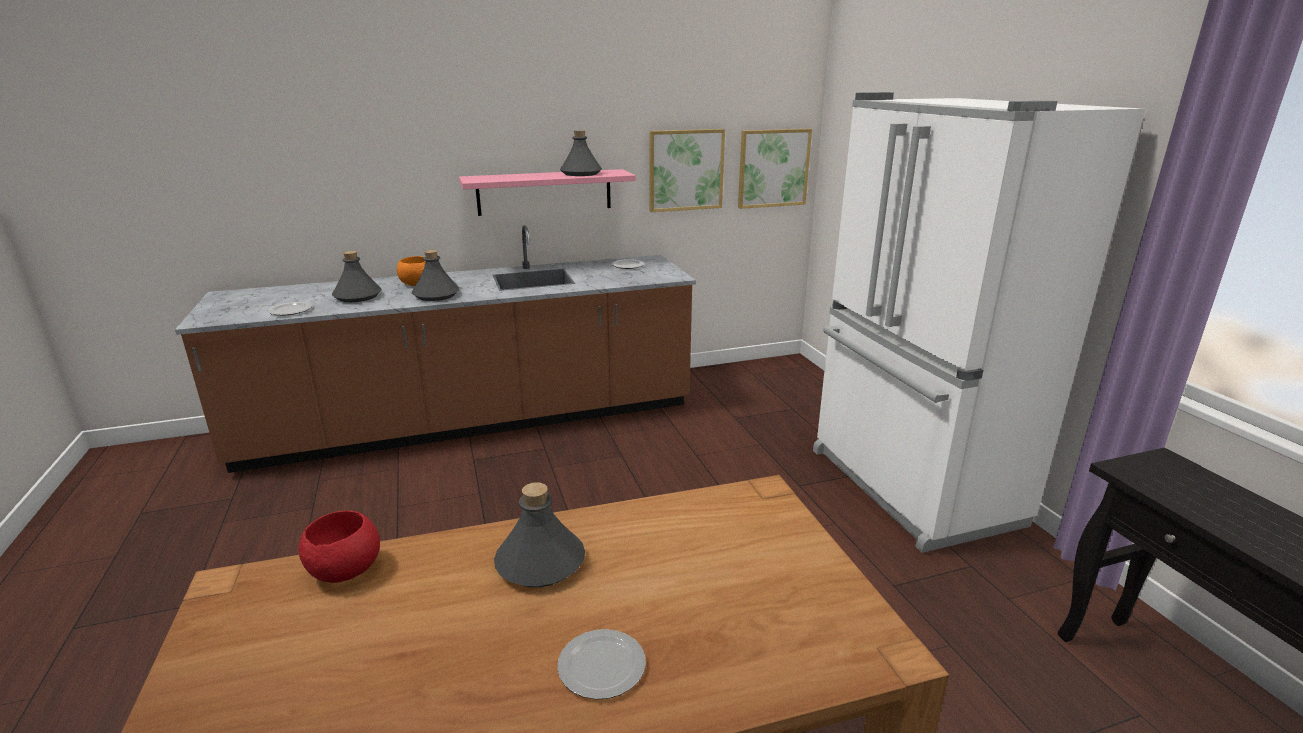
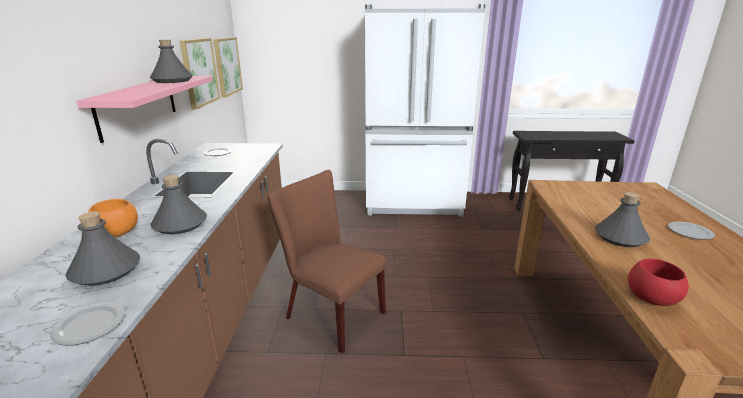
camera: 70 degrees left, 0 degrees up
none -> brown chair [268,170,387,353]

